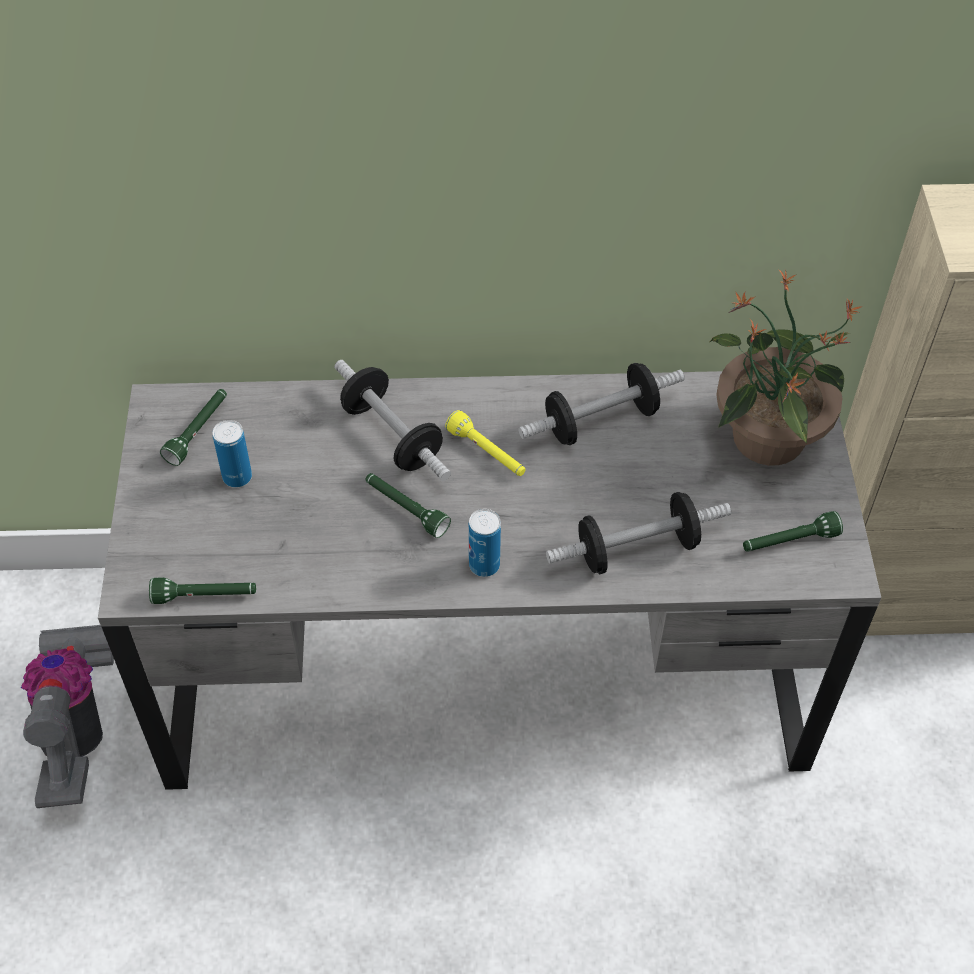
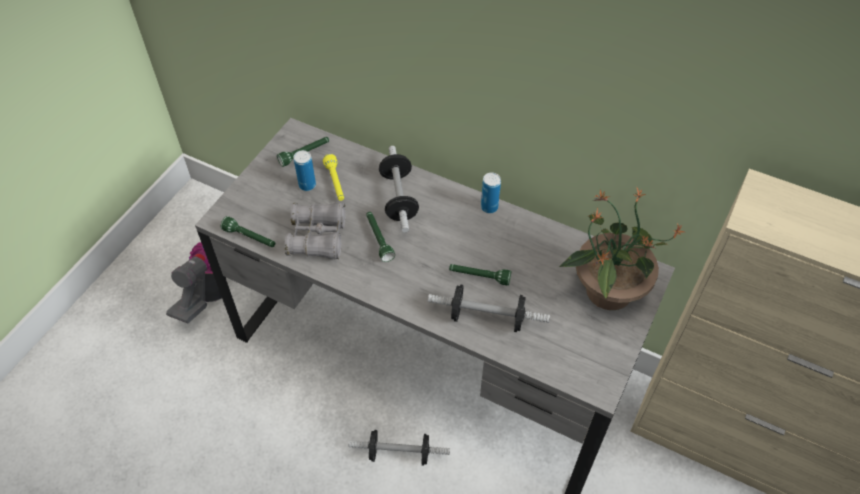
camera: 30 degrees right, 0 degrees up
yellow flashlight [445,410,526,476] -> yellow flashlight moved to [323,154,344,201]
can [469,509,501,577] -> can moved to [481,173,501,213]
dumbbell [518,363,685,445] -> dumbbell moved to [349,430,450,466]
green flashlight [743,511,843,551] -> green flashlight moved to [449,264,511,286]
none -> grey binoculars [285,203,346,260]

